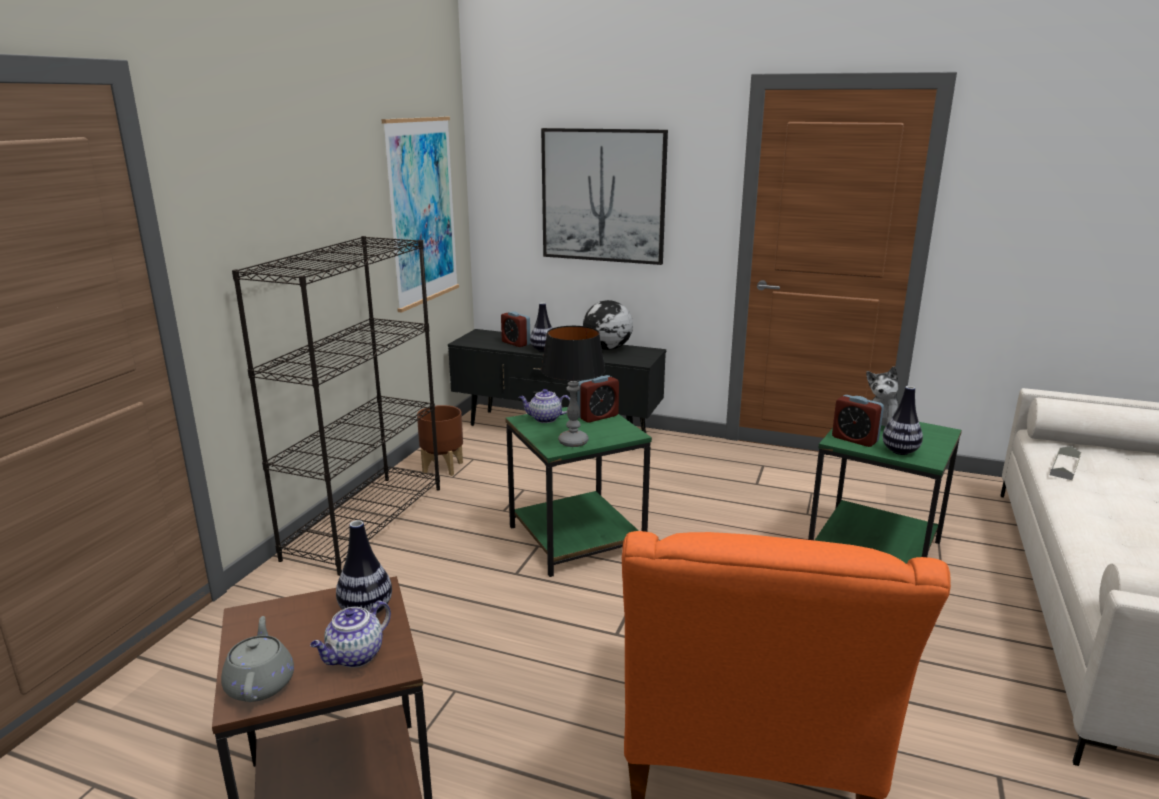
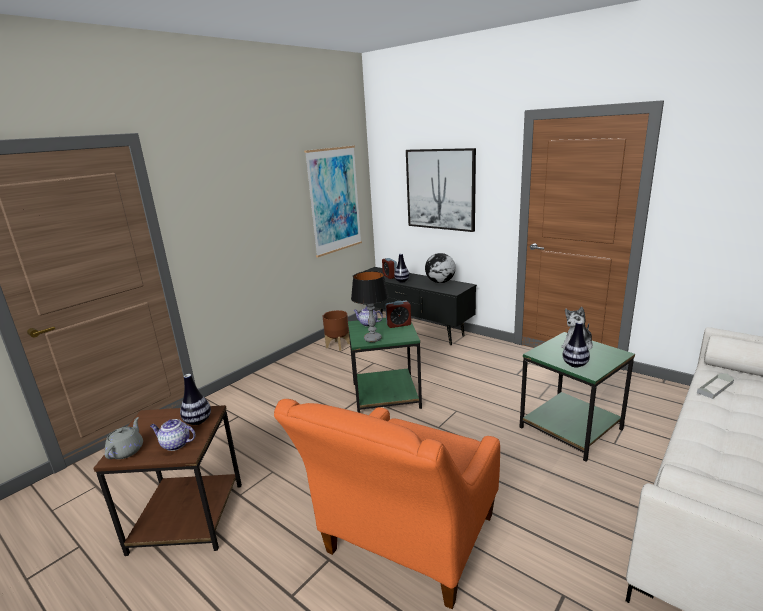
camera: 20 degrees right, 0 degrees up
black bookcase [232,236,440,576] -> none
teapot [310,601,391,668] -> teapot turned 45 degrees clockwise [150,419,196,451]
alarm clock [832,395,884,447] -> none

